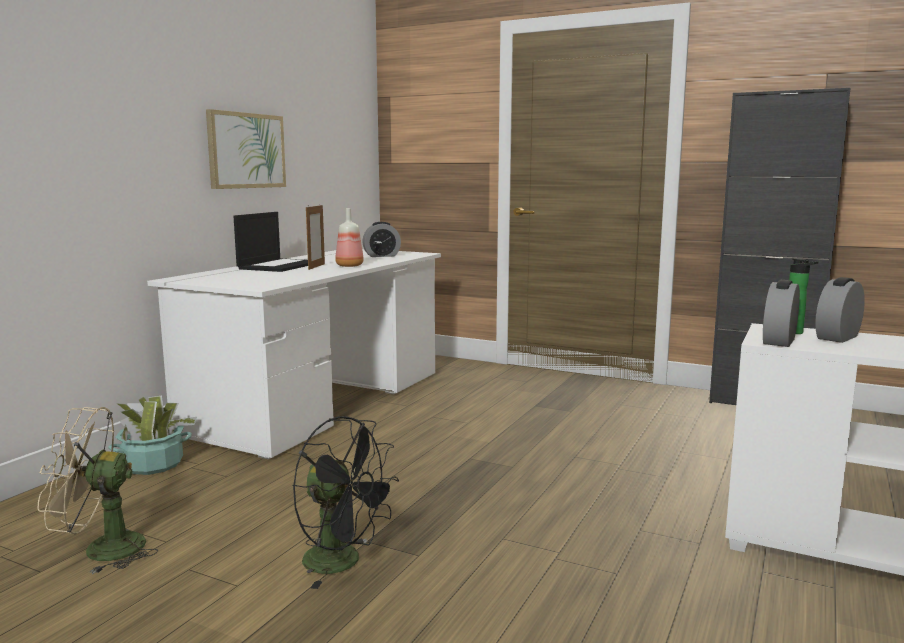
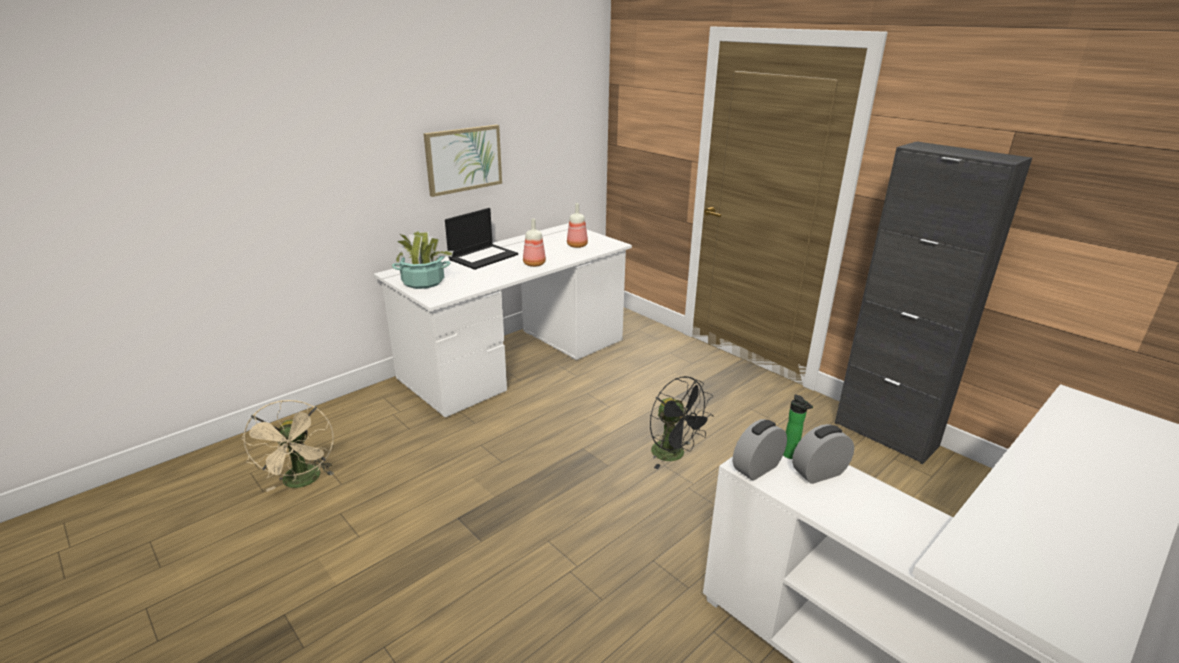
camera: 20 degrees right, 15 degrees up
beige fan [38,407,158,574] -> beige fan turned 120 degrees counterclockwise [241,400,334,492]
potted plant [108,396,197,475] -> potted plant moved to [392,231,453,289]
black fan [293,416,399,589] -> black fan moved to [650,376,714,469]
picture frame [306,203,325,270] -> none
alarm clock [362,222,401,257] -> bottle [567,203,588,248]

